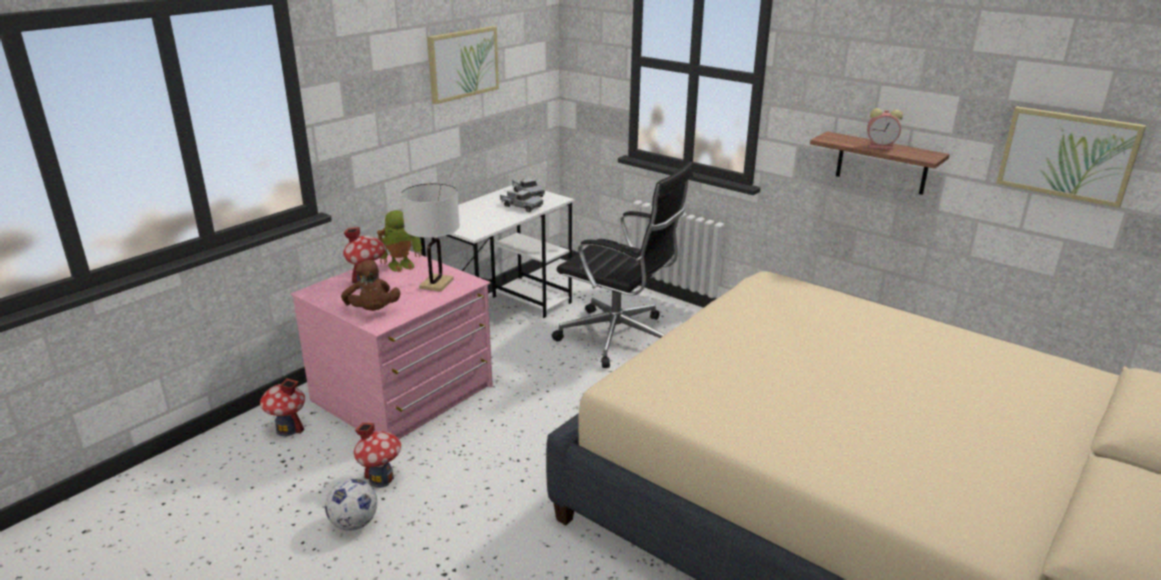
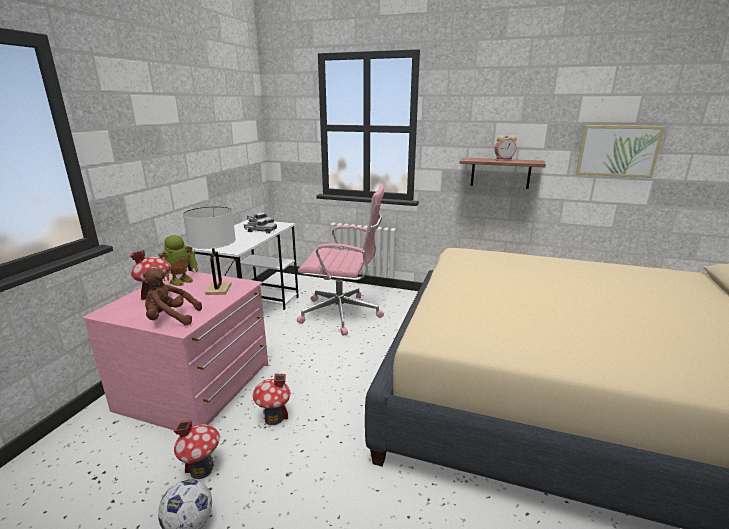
camera: 20 degrees left, 5 degrees down
toy house [260,378,305,436] -> toy house moved to [253,374,291,425]
brown plush toy [341,260,401,311] -> brown plush toy turned 135 degrees clockwise [143,268,202,325]
picture [427,26,499,104] -> none
black office chair [552,161,693,368] -> pink office chair [297,184,384,335]

